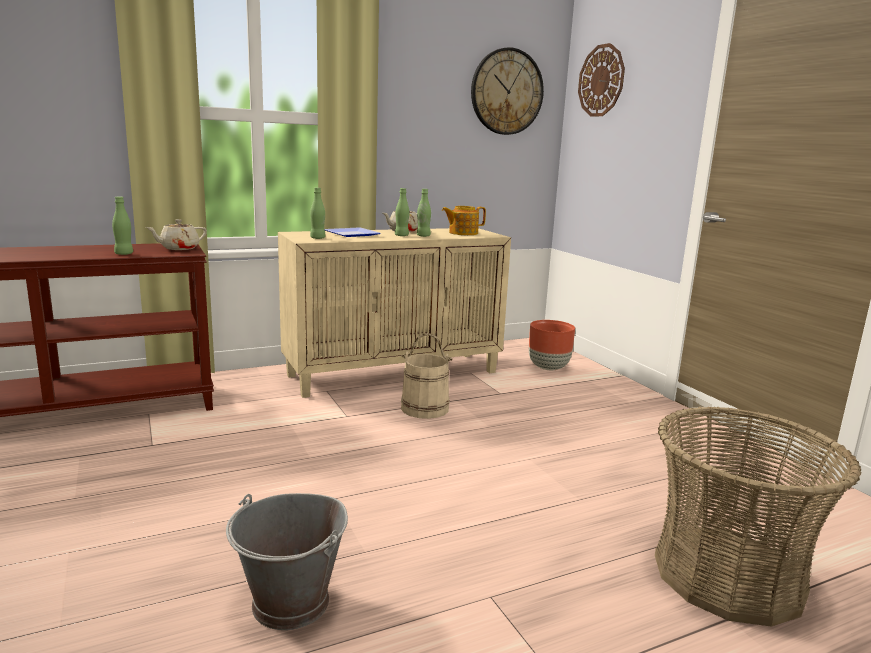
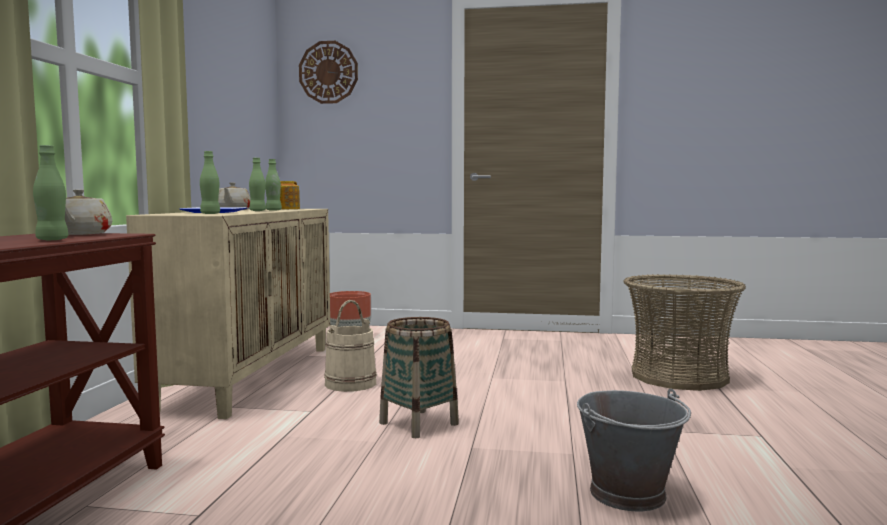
camera: 55 degrees left, 10 degrees down
wall clock [471,47,544,135] -> none
none -> basket [379,317,459,438]

